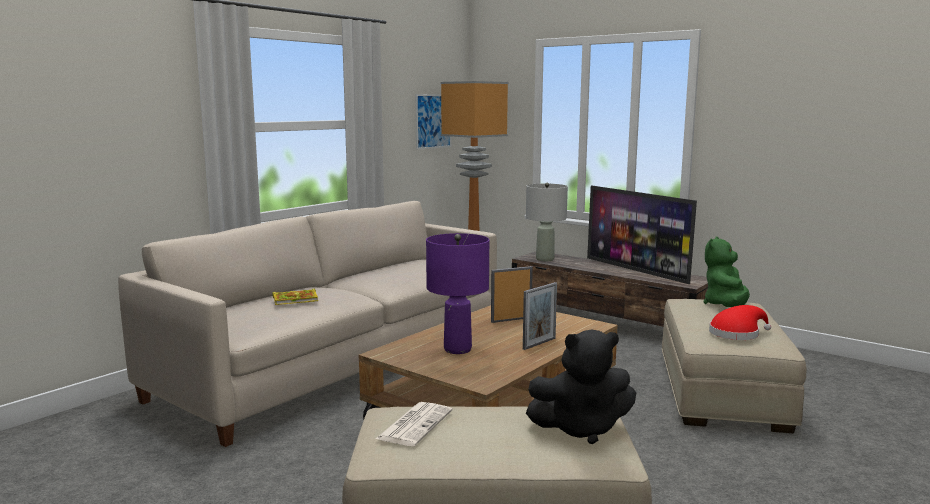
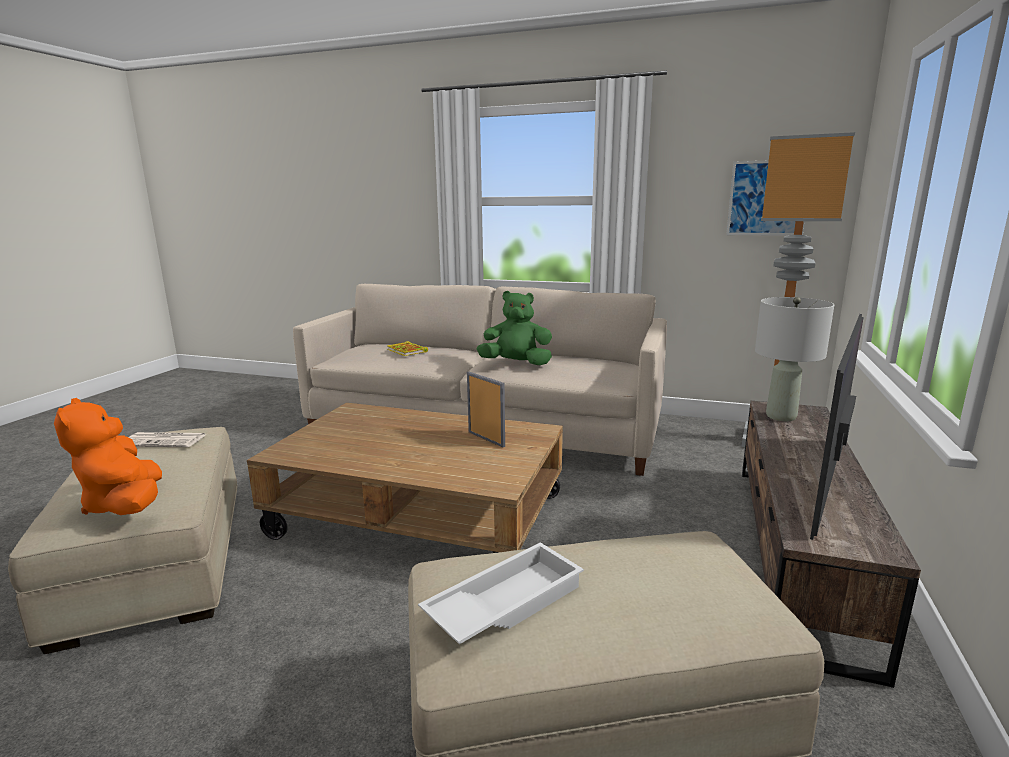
camera: 70 degrees right, 5 degrees up
purple table lamp [426,233,489,354] -> none
picture frame [523,282,557,350] -> none
black plush toy [526,330,636,444] -> orange plush toy [54,398,162,515]
green plush toy [704,237,750,307] -> green plush toy moved to [477,291,552,365]
red hat [709,305,771,340] -> white tray [418,542,584,644]

